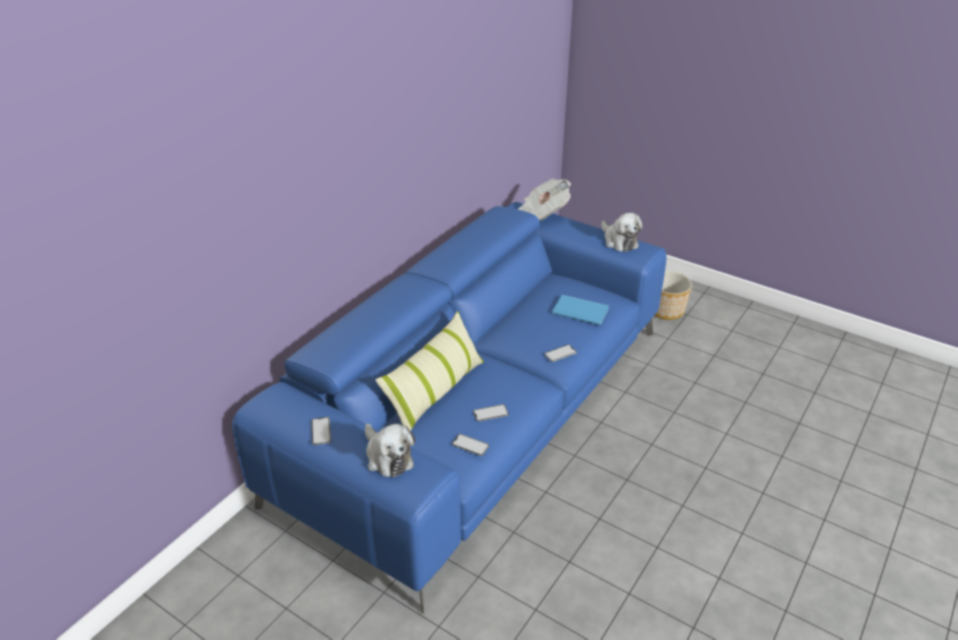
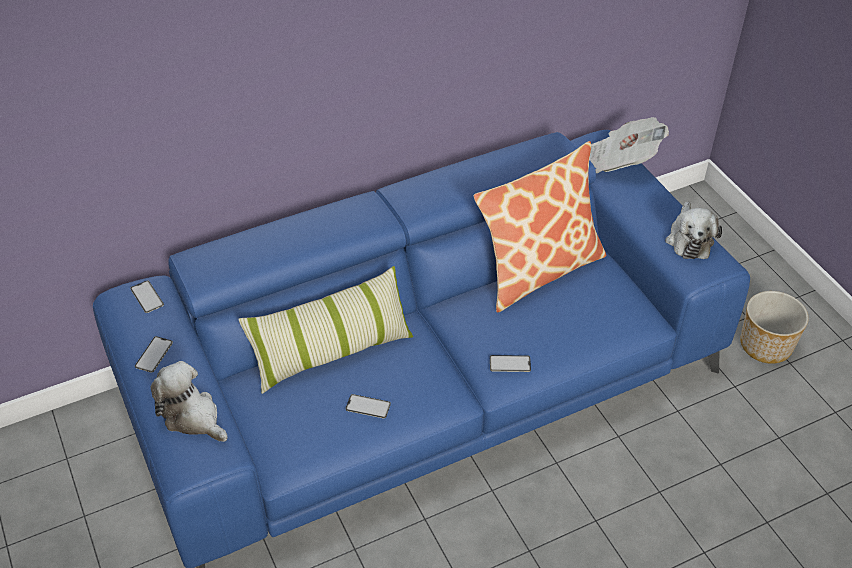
camera: 30 degrees right, 10 degrees up
plush toy [365,424,415,477] -> plush toy turned 135 degrees clockwise [150,361,228,442]
phone [452,434,489,456] -> phone moved to [130,280,164,313]
blue book [552,295,609,325] -> none
none -> pillow [474,141,606,312]

